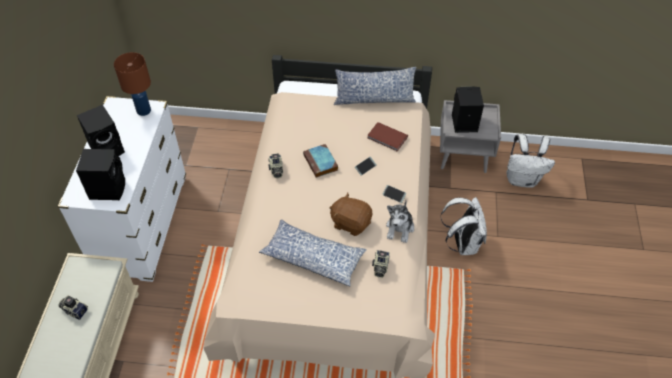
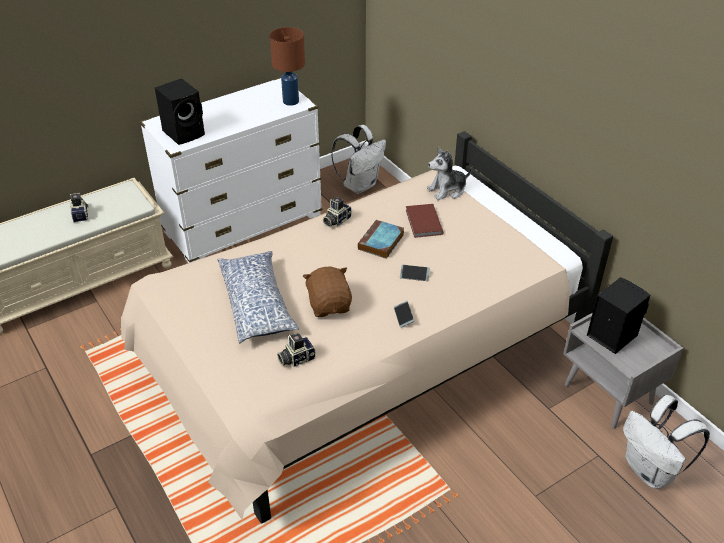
camera: 50 degrees right, 10 degrees down
black speaker [77,105,125,156] -> none
pillow [334,67,416,105] -> none
brown book [367,122,408,151] -> brown book moved to [406,204,444,238]
plush toy [386,201,414,243] -> plush toy moved to [427,147,472,200]
white backpack [440,197,487,255] -> white backpack moved to [331,125,386,194]

